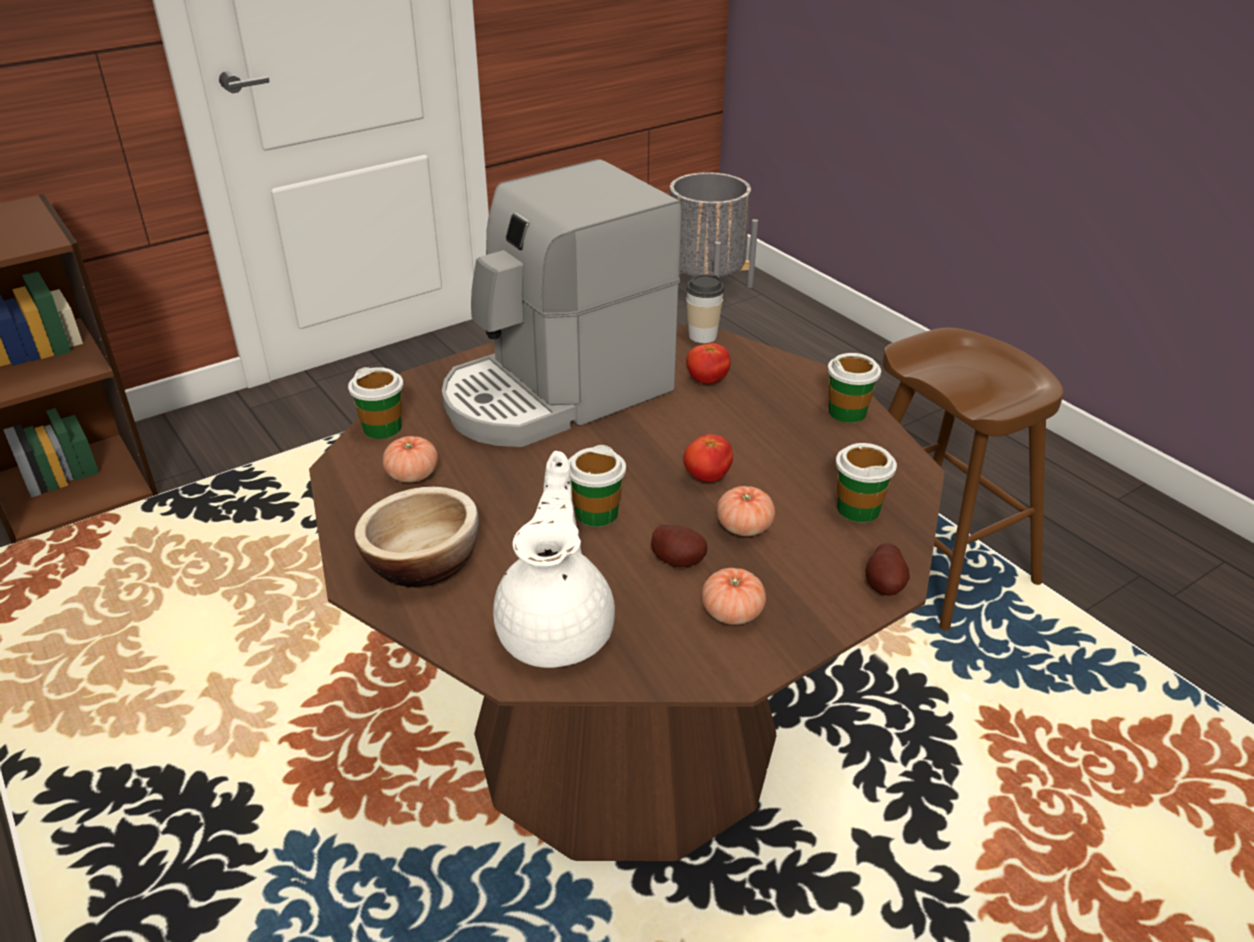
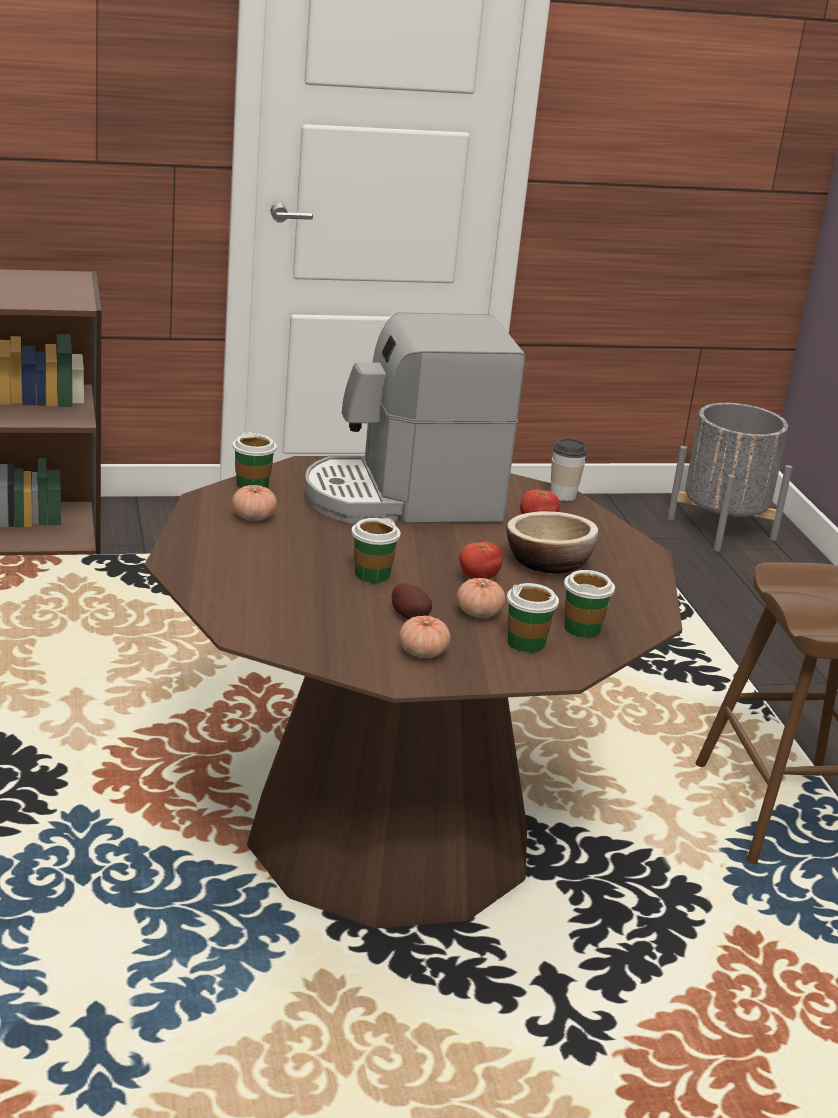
camera: 20 degrees right, 10 degrees down
bowl [354,487,479,587] -> bowl moved to [507,511,599,574]
white teapot [493,451,615,668] -> none
cup [828,353,881,423] -> cup moved to [507,583,559,653]
potato [866,543,910,596] -> none

